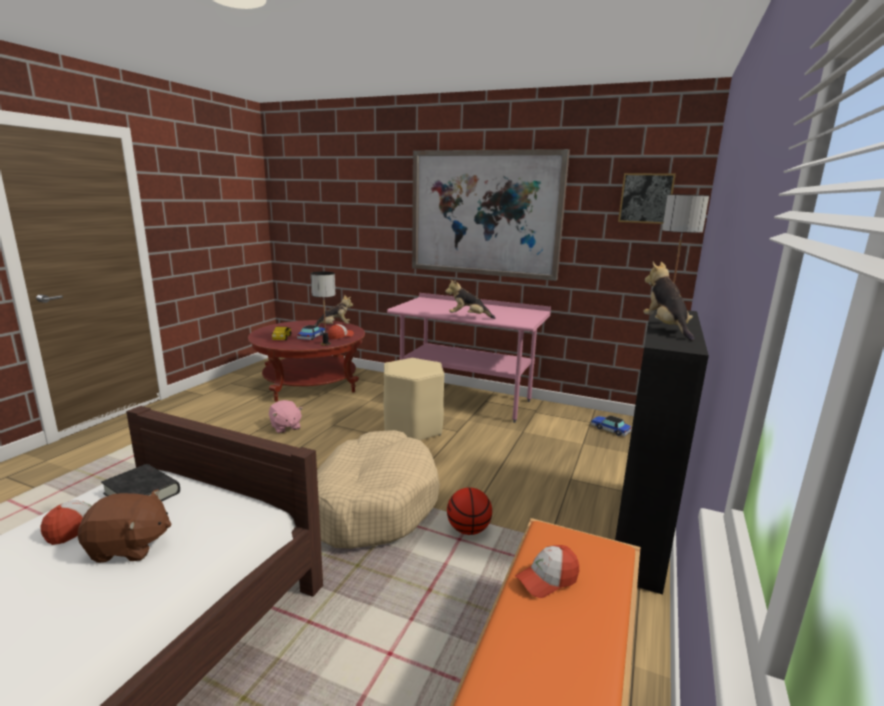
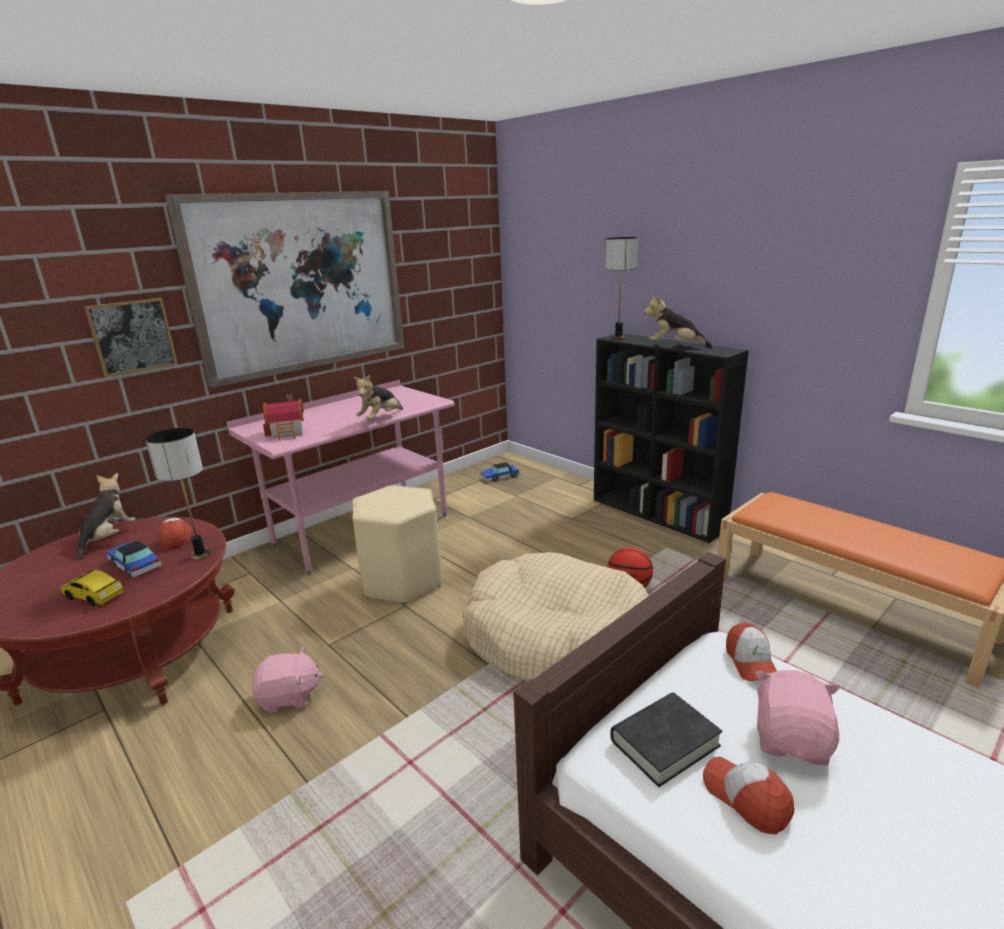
camera: 65 degrees left, 5 degrees up
brown plush toy [78,489,171,563] -> pink plush toy [755,670,840,765]
cap [515,545,579,598] -> cap moved to [726,623,777,681]
picture [618,173,676,224] -> picture moved to [84,298,178,377]
none -> toy house [263,395,304,441]

